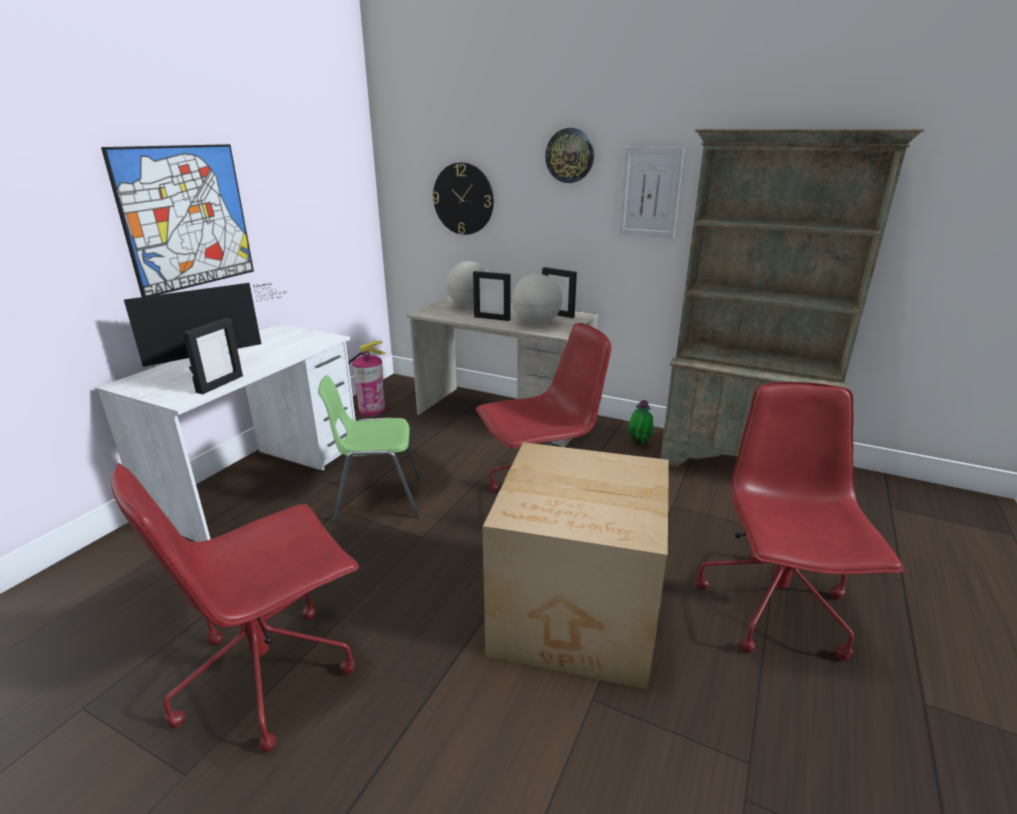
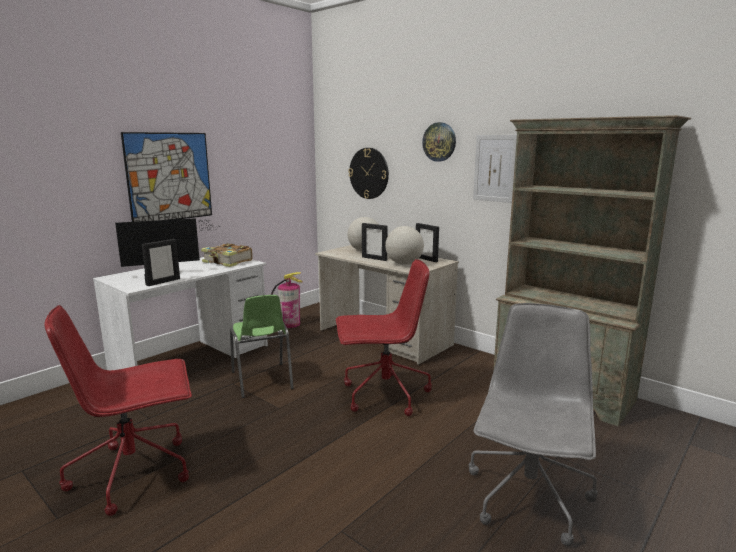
camera: 15 degrees right, 10 degrees down
green chair [318,375,421,522] -> green chair turned 120 degrees counterclockwise [230,295,294,398]
cardboard box [482,442,669,690] -> none
potted plant [628,400,654,445] -> none
red office chair [696,382,904,660] -> grey office chair [469,303,598,546]
none -> book [201,243,253,267]

